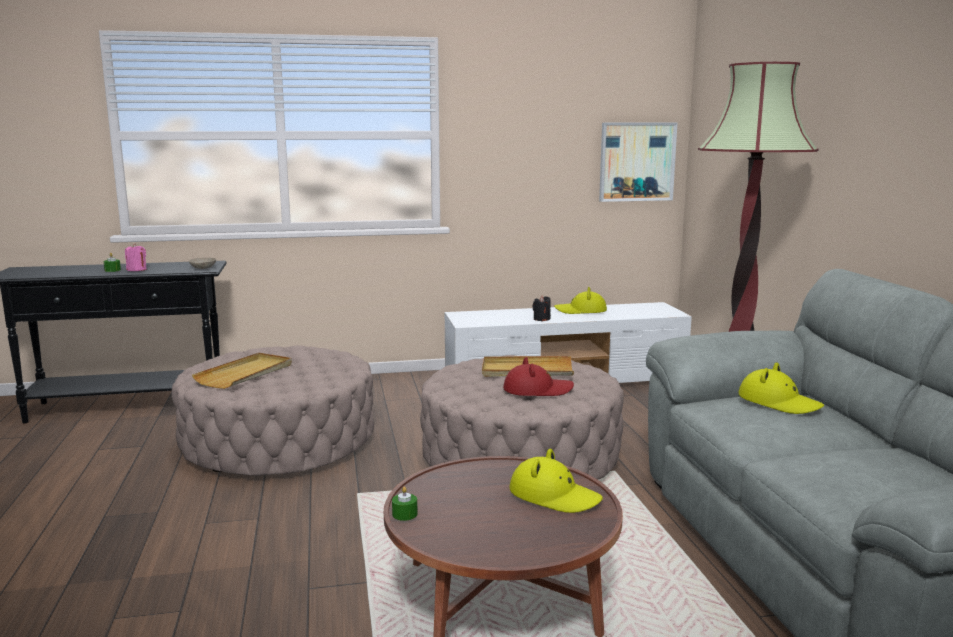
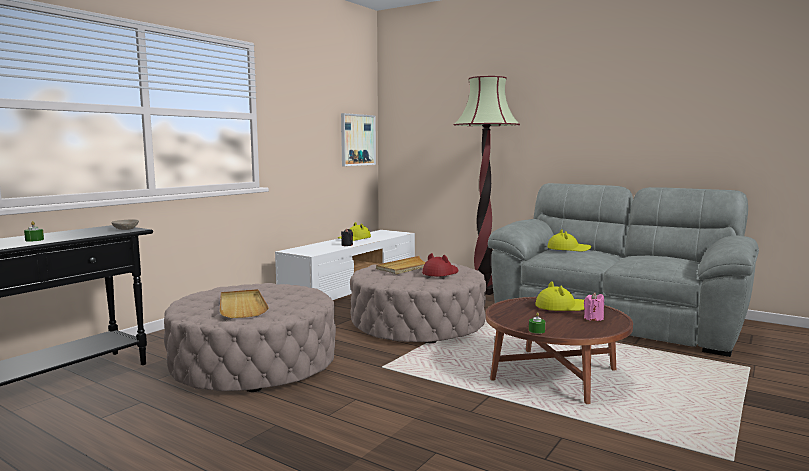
camera: 45 degrees left, 5 degrees down
pink candle [125,243,147,271] -> pink candle moved to [584,293,604,321]

